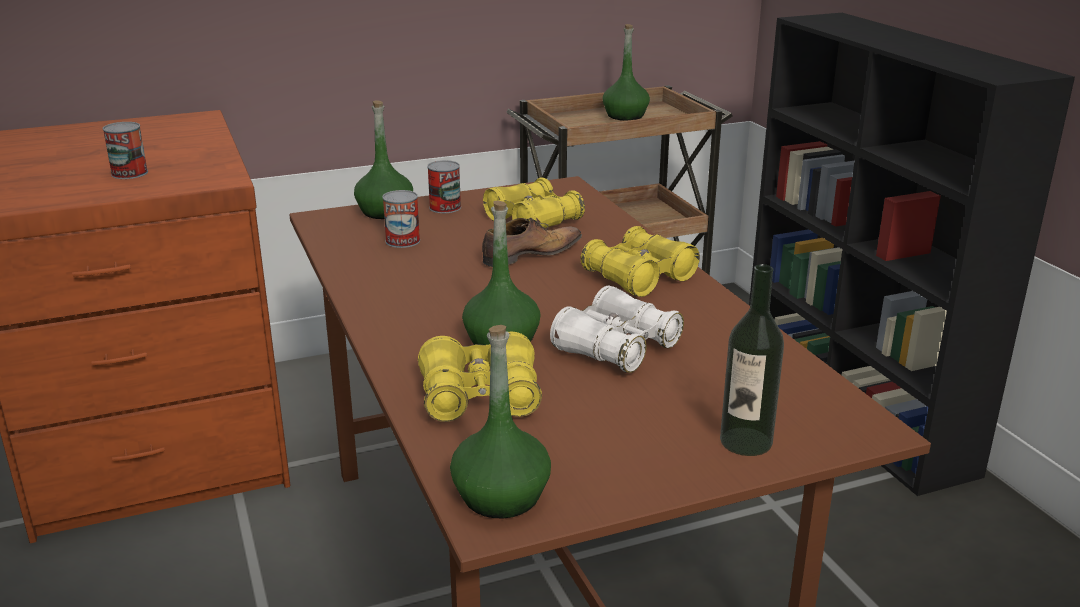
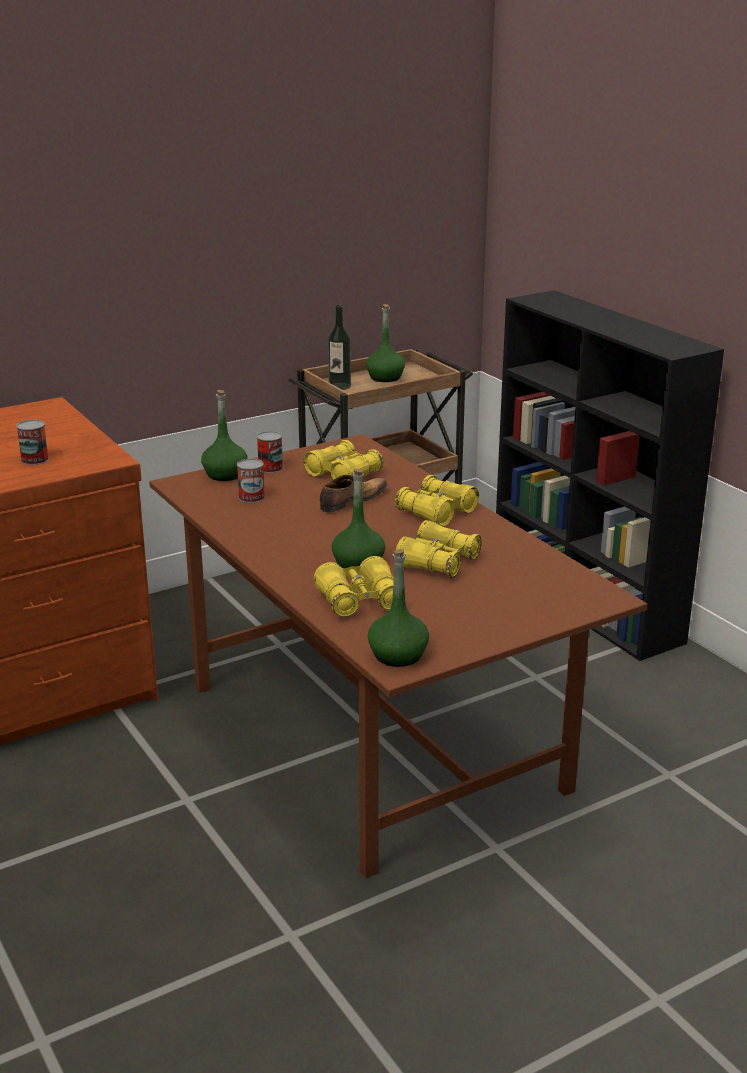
camera: 10 degrees left, 0 degrees up
white binoculars [550,286,684,373] -> yellow binoculars [396,520,482,578]
bottle [720,264,784,456] -> bottle moved to [328,305,351,390]

